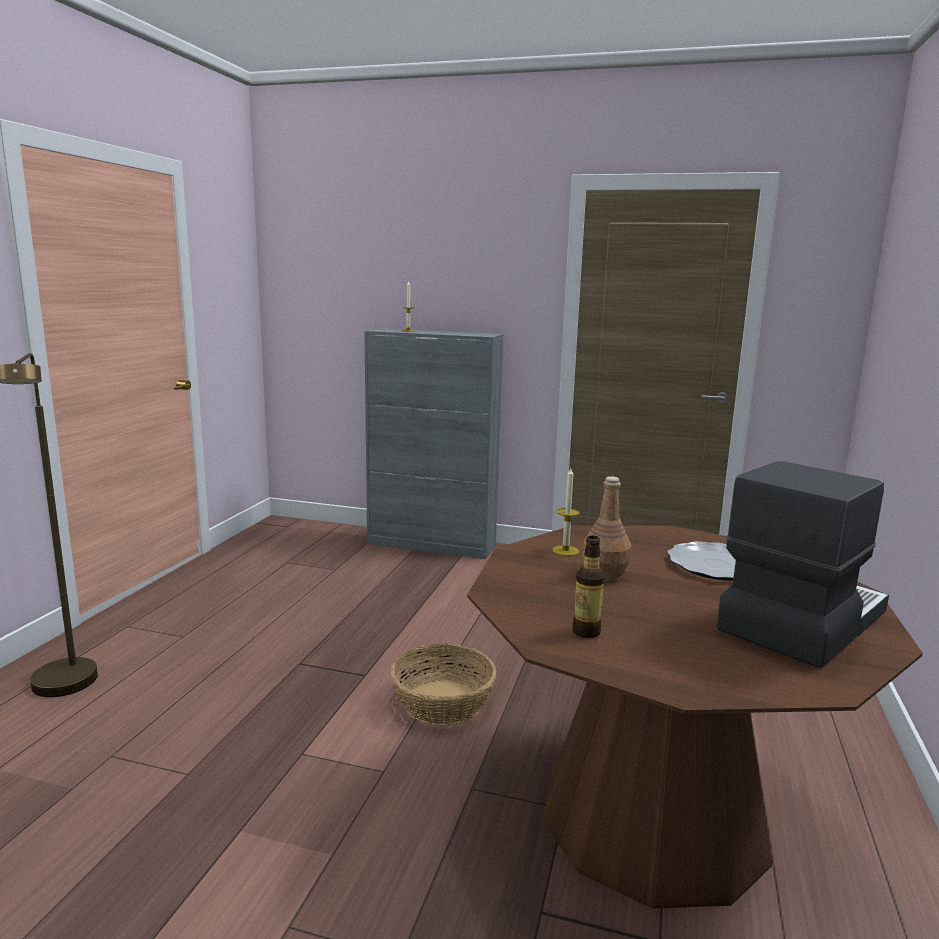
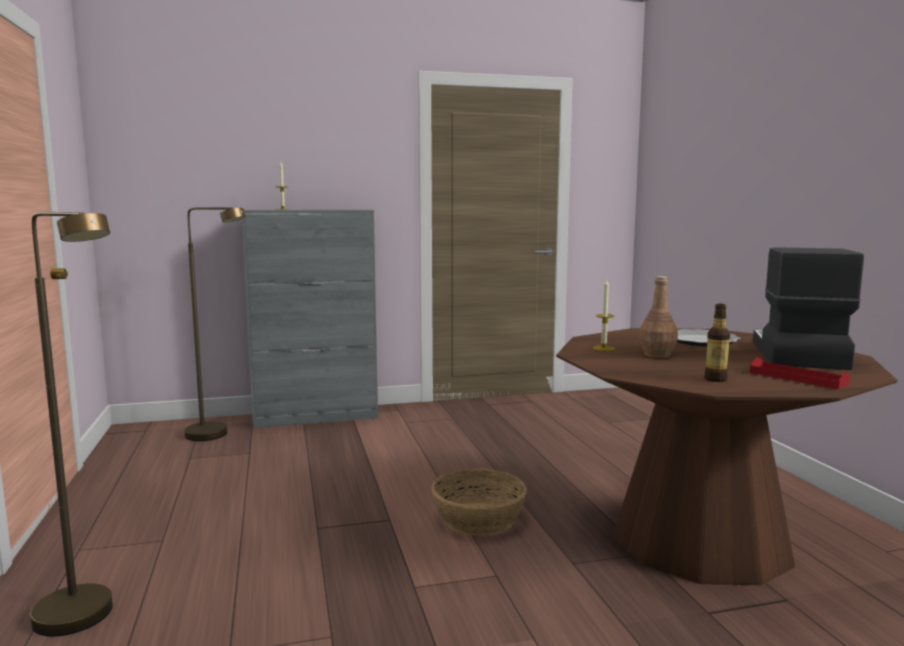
camera: 30 degrees left, 5 degrees down
none -> brown floor lamp [185,207,246,441]
none -> red tray [750,357,850,389]

